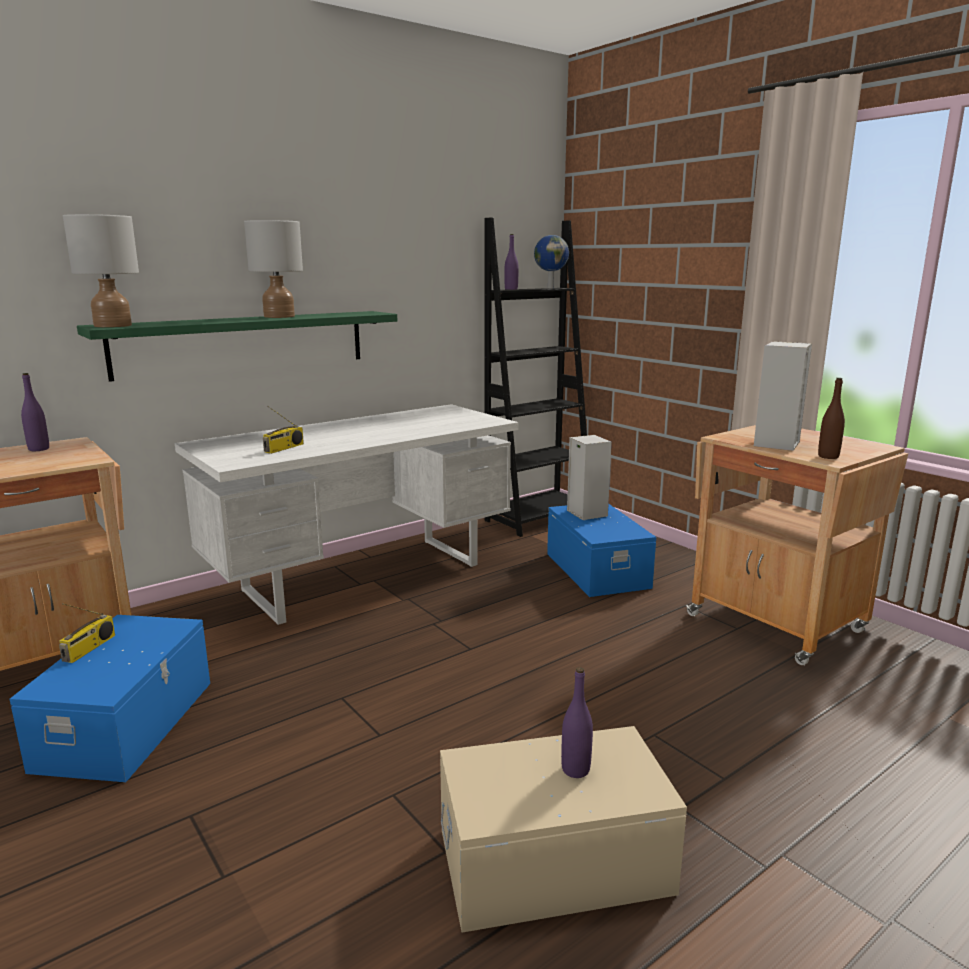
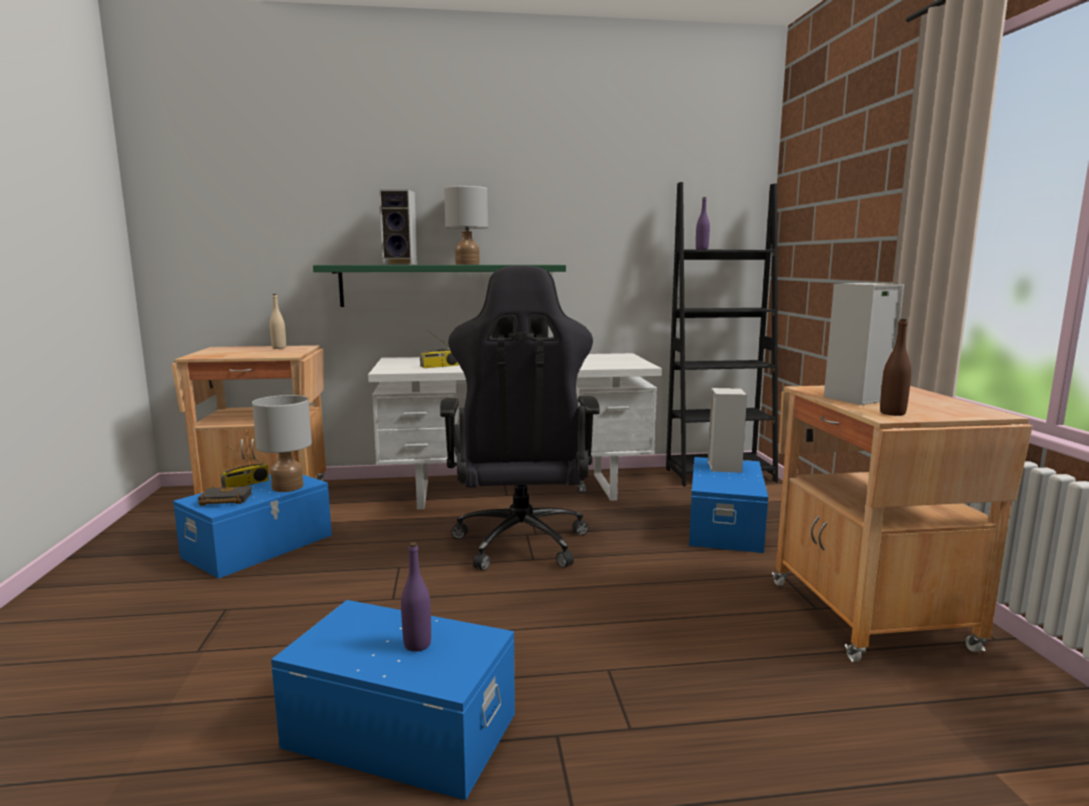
camera: 30 degrees right, 5 degrees down
purple bottle [21,373,49,451] -> beige bottle [270,294,286,349]
grey table lamp [63,214,139,327] -> grey table lamp moved to [252,395,312,492]
beige storage box [440,726,687,933] -> blue storage box [271,600,515,800]
globe [534,235,569,288] -> none
none -> black book [198,485,252,506]
none -> speaker [379,189,418,265]
none -> black office chair [440,265,600,570]

